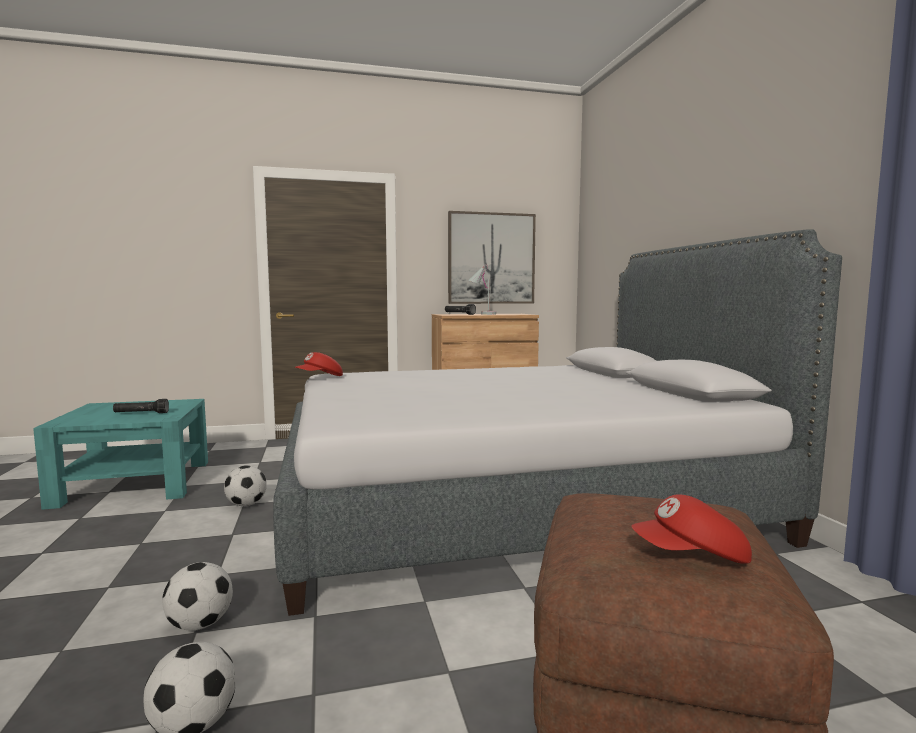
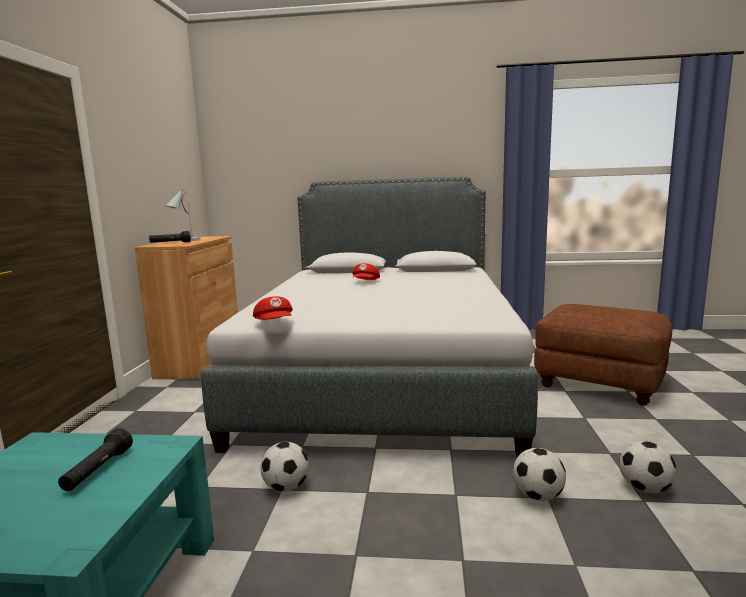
camera: 70 degrees left, 5 degrees up
picture [448,211,536,304] -> none
red cap [631,494,752,564] -> red cap moved to [352,263,380,280]

